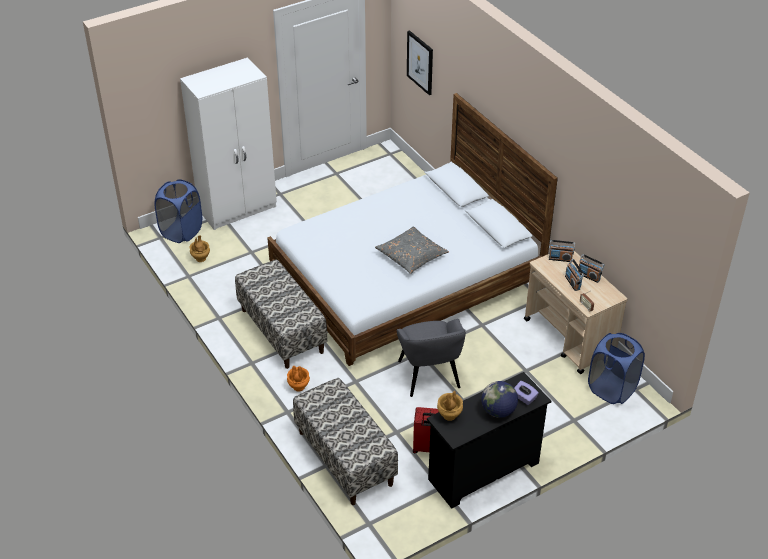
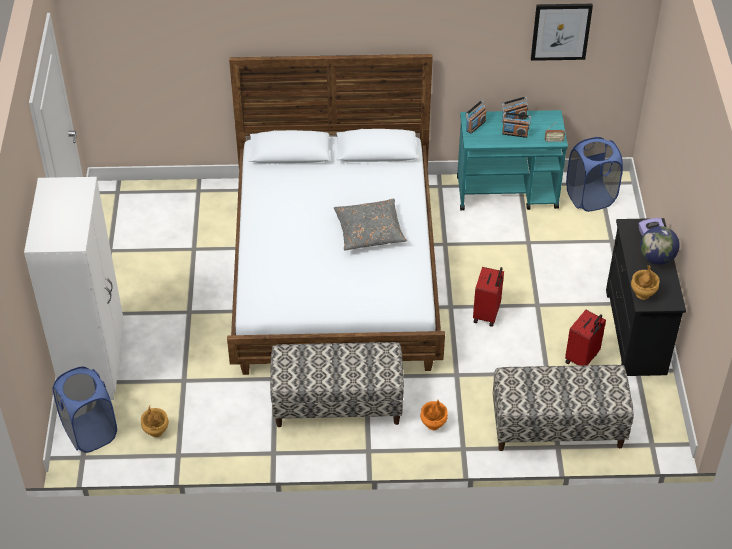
camera: 60 degrees left, 5 degrees up
grey armchair [397,319,466,397] -> red suitcase [473,267,504,327]
picture [407,30,433,95] -> picture moved to [531,4,593,61]
beige cart [524,250,628,374] -> turquoise cart [457,110,568,210]

